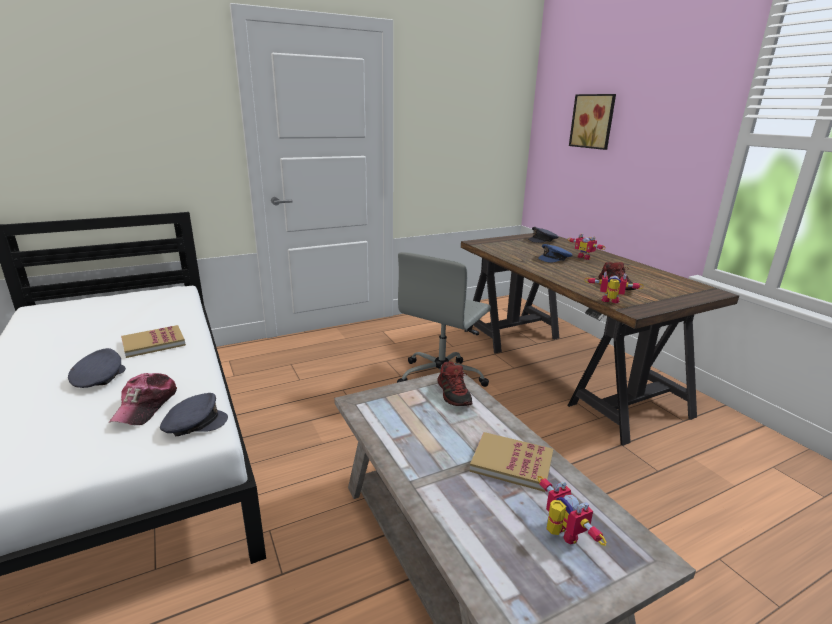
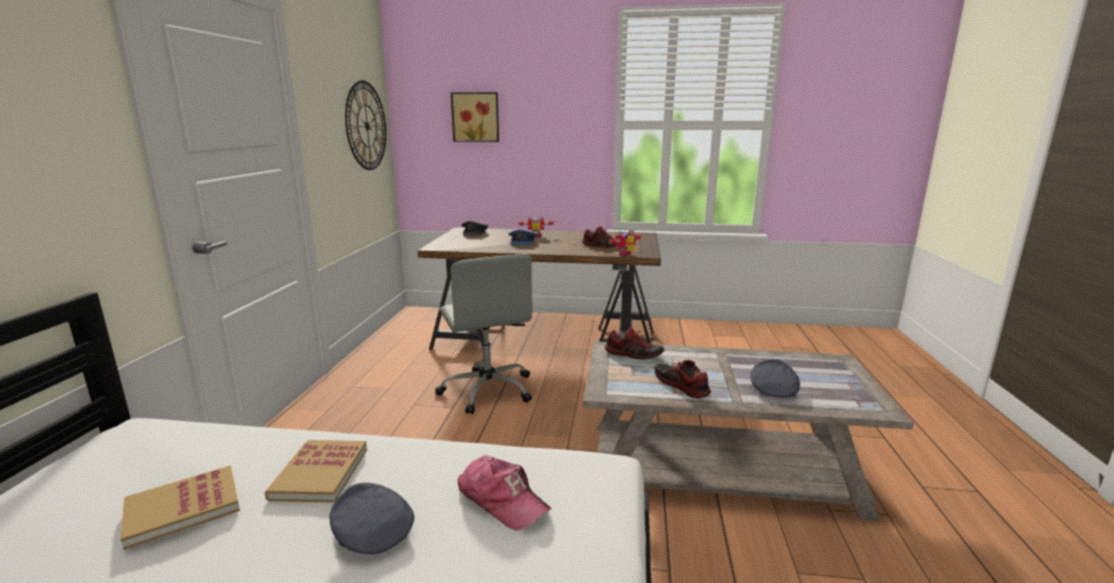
camera: 55 degrees left, 5 degrees down
grey cap [160,393,228,436] -> grey cap moved to [750,359,800,398]
book [469,432,553,492] -> book moved to [120,465,240,550]
toy robot [537,476,607,546] -> none
none -> wall clock [345,80,386,170]
none -> shoe [654,360,711,399]

